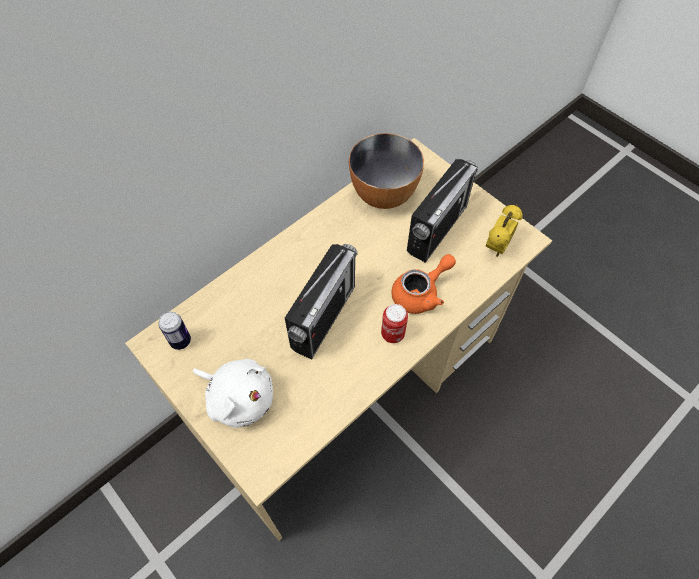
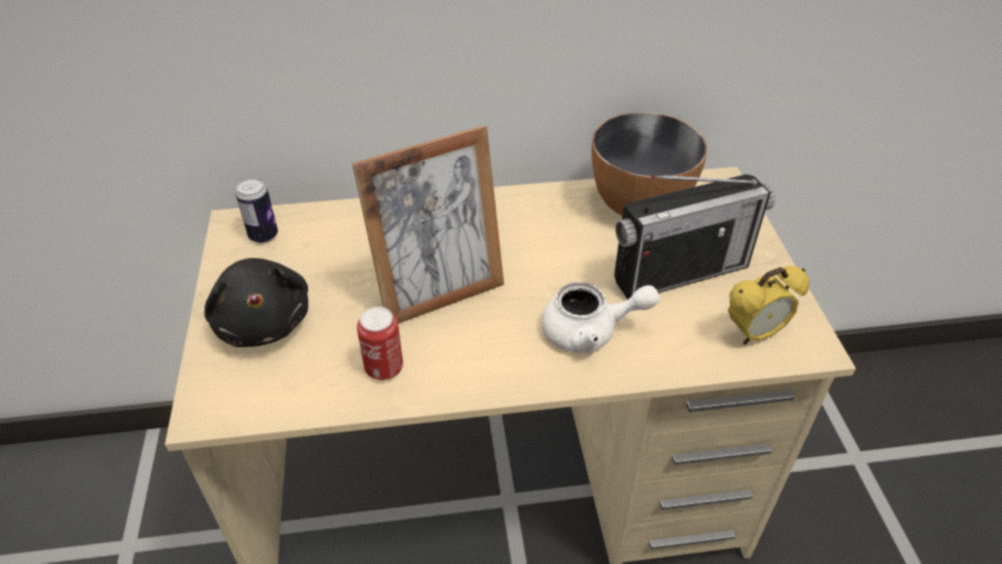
camera: 35 degrees right, 15 degrees down
white plush toy [193,359,273,428] -> black plush toy [204,258,308,347]
radio [285,244,358,360] -> picture frame [352,125,504,324]
can [381,304,408,343] -> can moved to [357,307,403,380]
orange teapot [391,254,456,314] -> white teapot [541,282,660,353]

